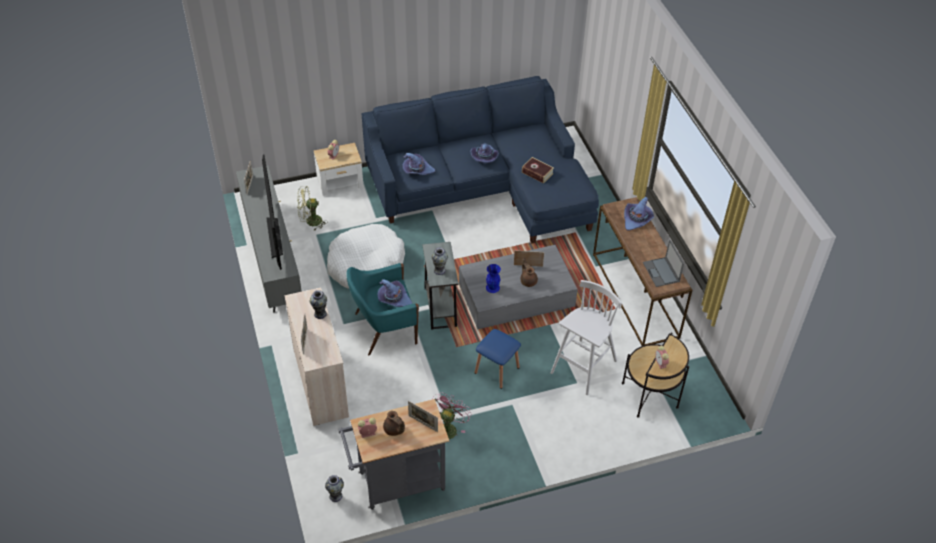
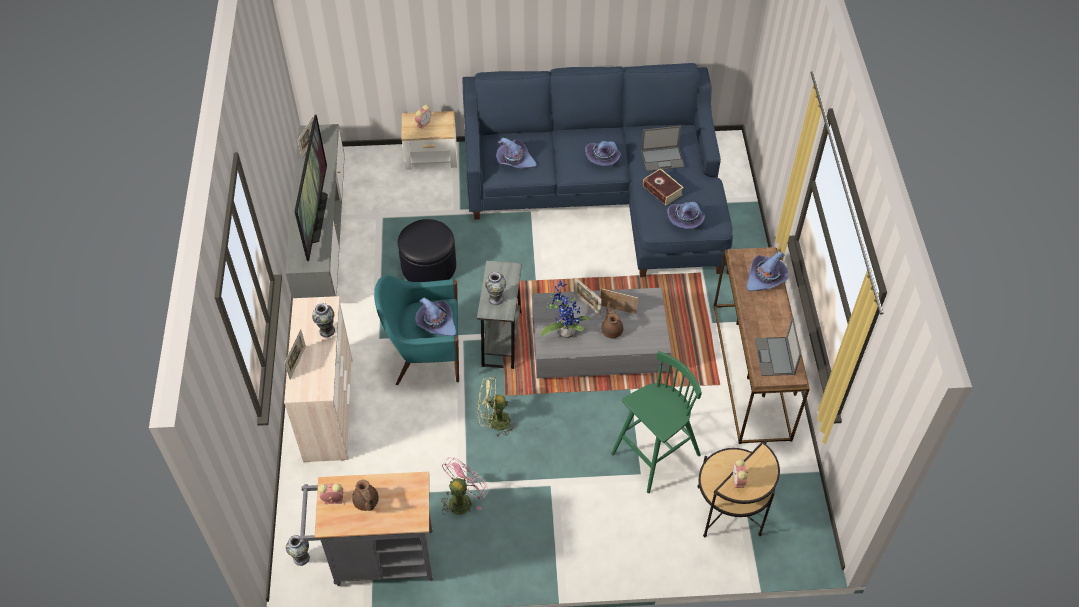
camera: 15 degrees right, 5 degrees up
green fan [297,186,328,230] -> green fan moved to [478,377,517,438]
white dog bed [327,224,405,289] -> black ottoman [398,219,456,282]
picture frame [408,401,438,432] -> picture frame moved to [574,277,602,316]
blue stool [474,329,521,389] -> none
blue vase [486,264,501,293] -> potted plant [540,280,591,338]
white stool [551,280,622,395] -> green stool [611,351,702,493]
none -> laptop [641,126,685,171]
none -> purple hat [668,202,705,229]

